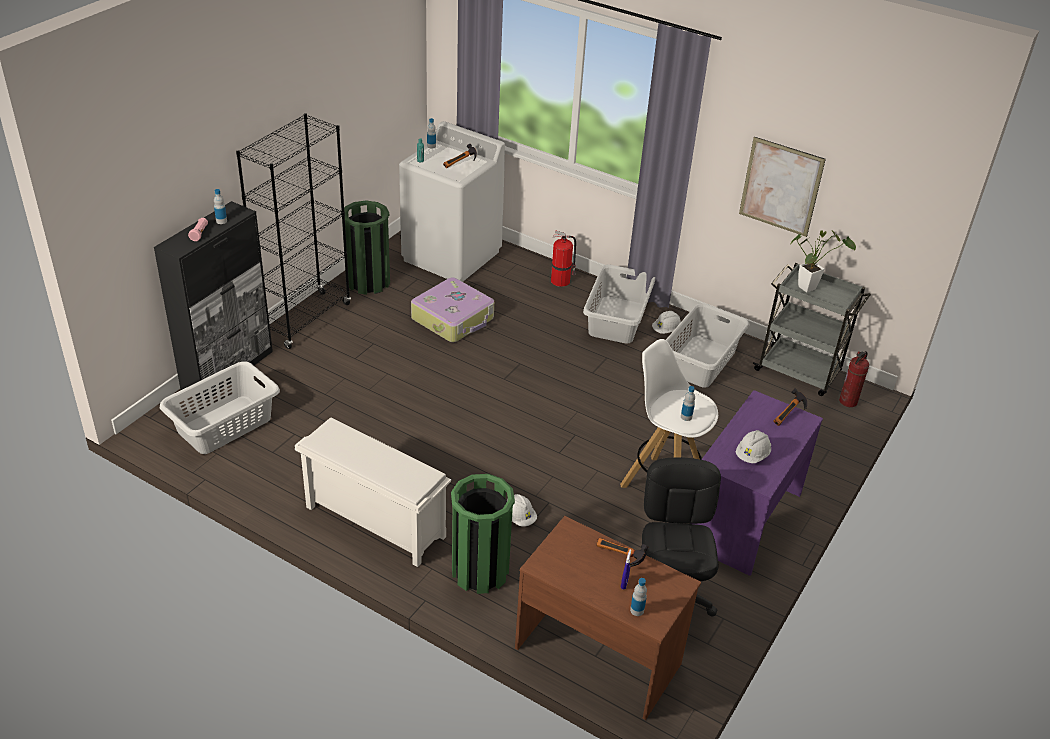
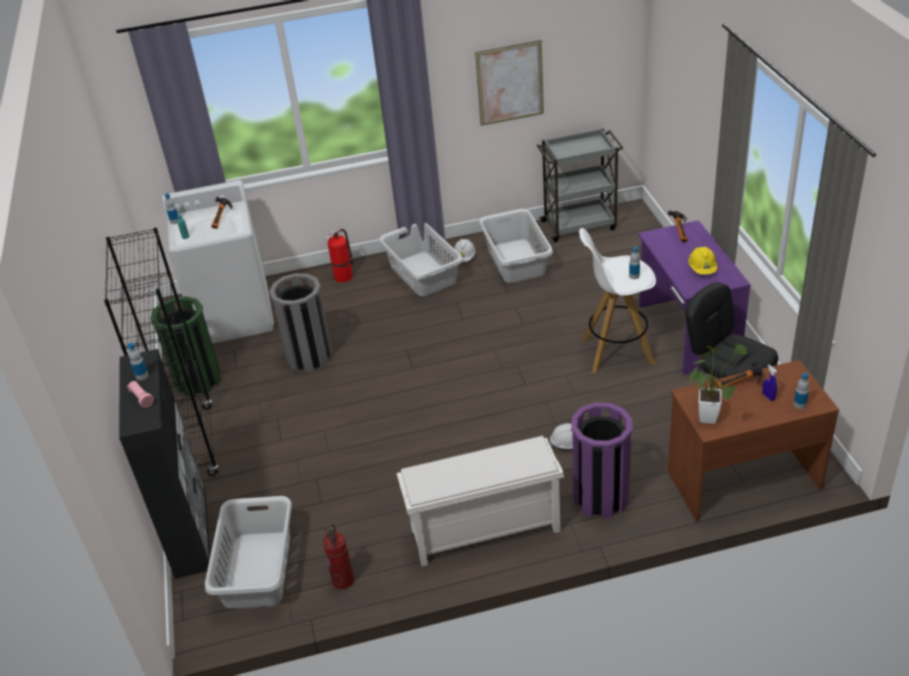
camera: 40 degrees left, 0 degrees up
suitcase [411,277,494,342] -> grey trash can [269,273,332,372]
green trash can [451,474,515,594] -> purple trash can [571,402,632,519]
white hard hat [736,430,771,463] -> yellow hard hat [688,247,717,275]
potted plant [791,230,856,292] -> potted plant moved to [690,344,748,424]
fire extinguisher [839,351,869,407] -> fire extinguisher moved to [323,524,354,589]

